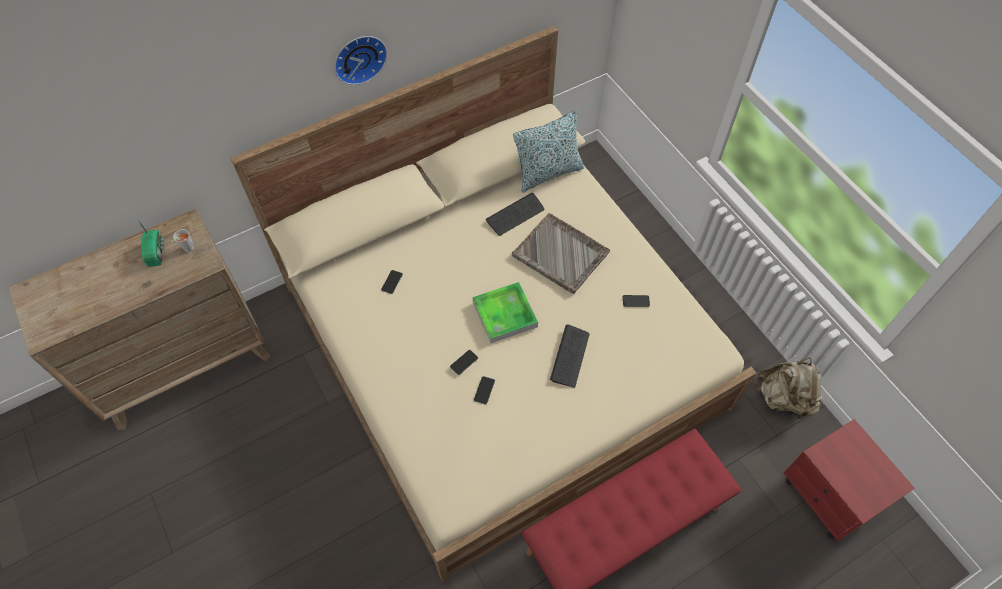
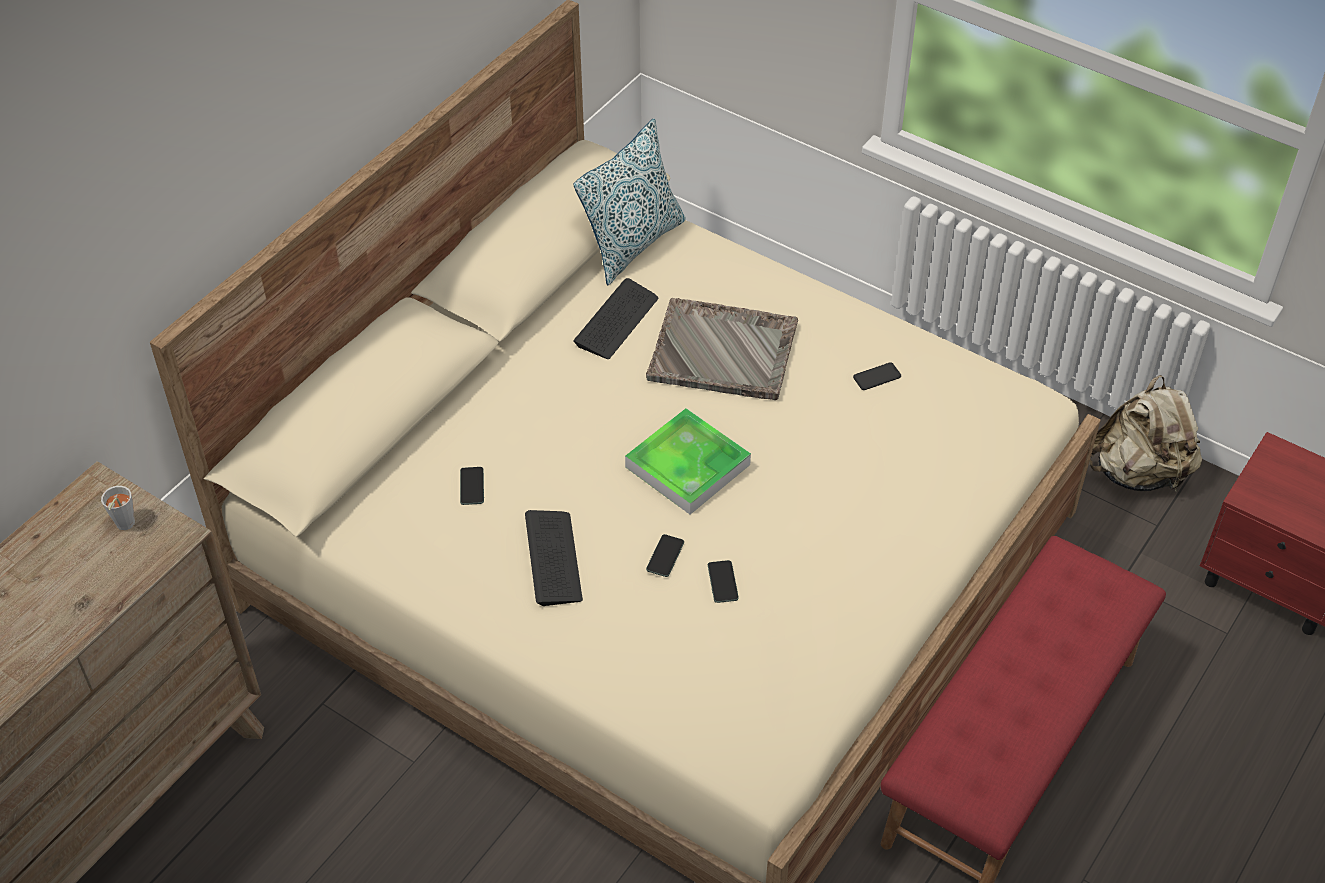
camera: 25 degrees left, 10 degrees down
radio [136,217,165,267] -> none
wall clock [334,36,387,85] -> none
keyboard [550,324,590,388] -> keyboard moved to [525,510,583,606]

